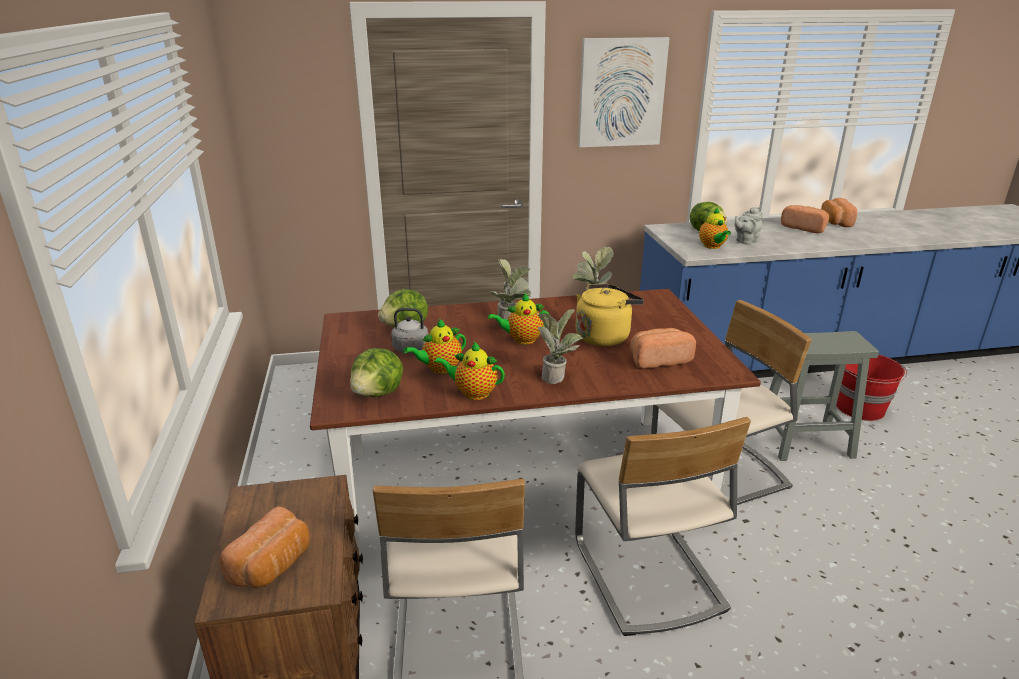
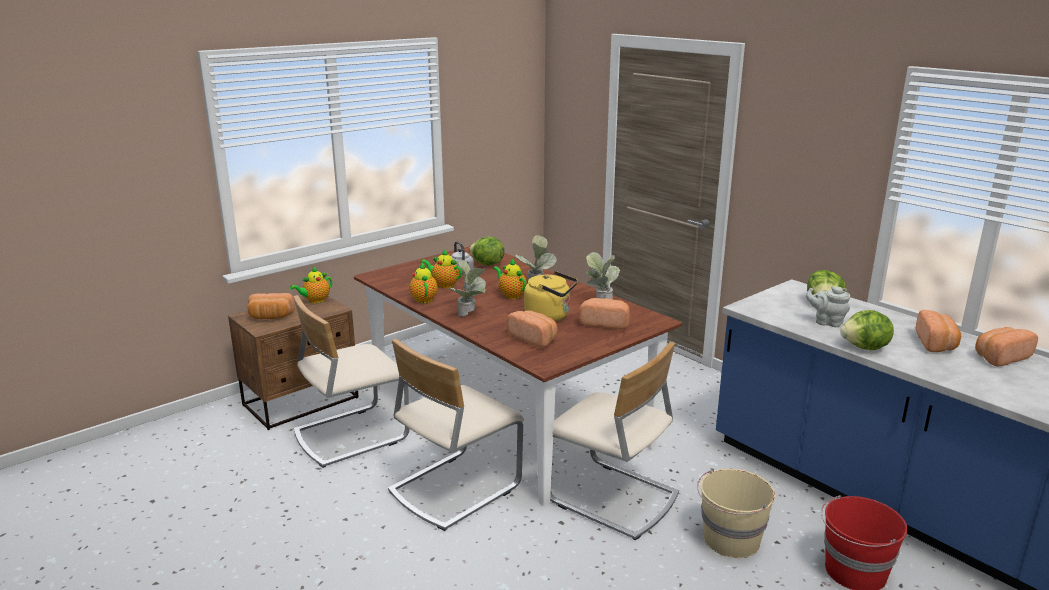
camera: 60 degrees right, 5 degrees down
lettuce [350,348,403,397] -> lettuce moved to [840,310,894,350]
picture [578,37,669,147] -> none
teapot [699,207,731,249] -> teapot moved to [290,267,332,303]
grey stool [769,331,879,461] -> beige bucket [697,469,775,558]
none -> bread [579,298,630,329]

